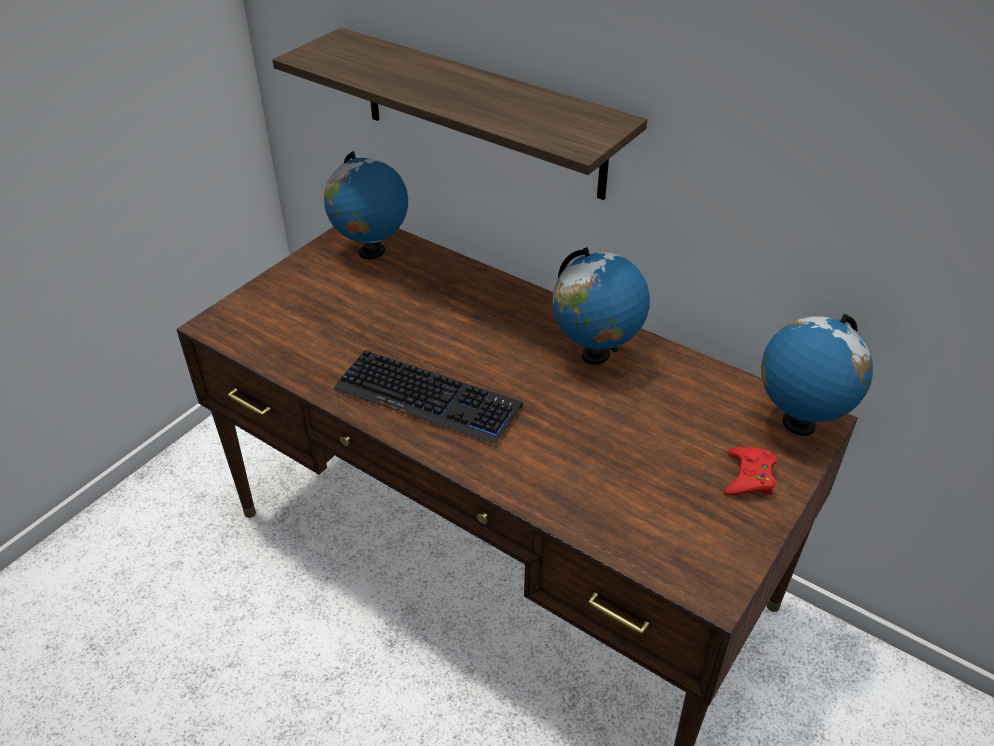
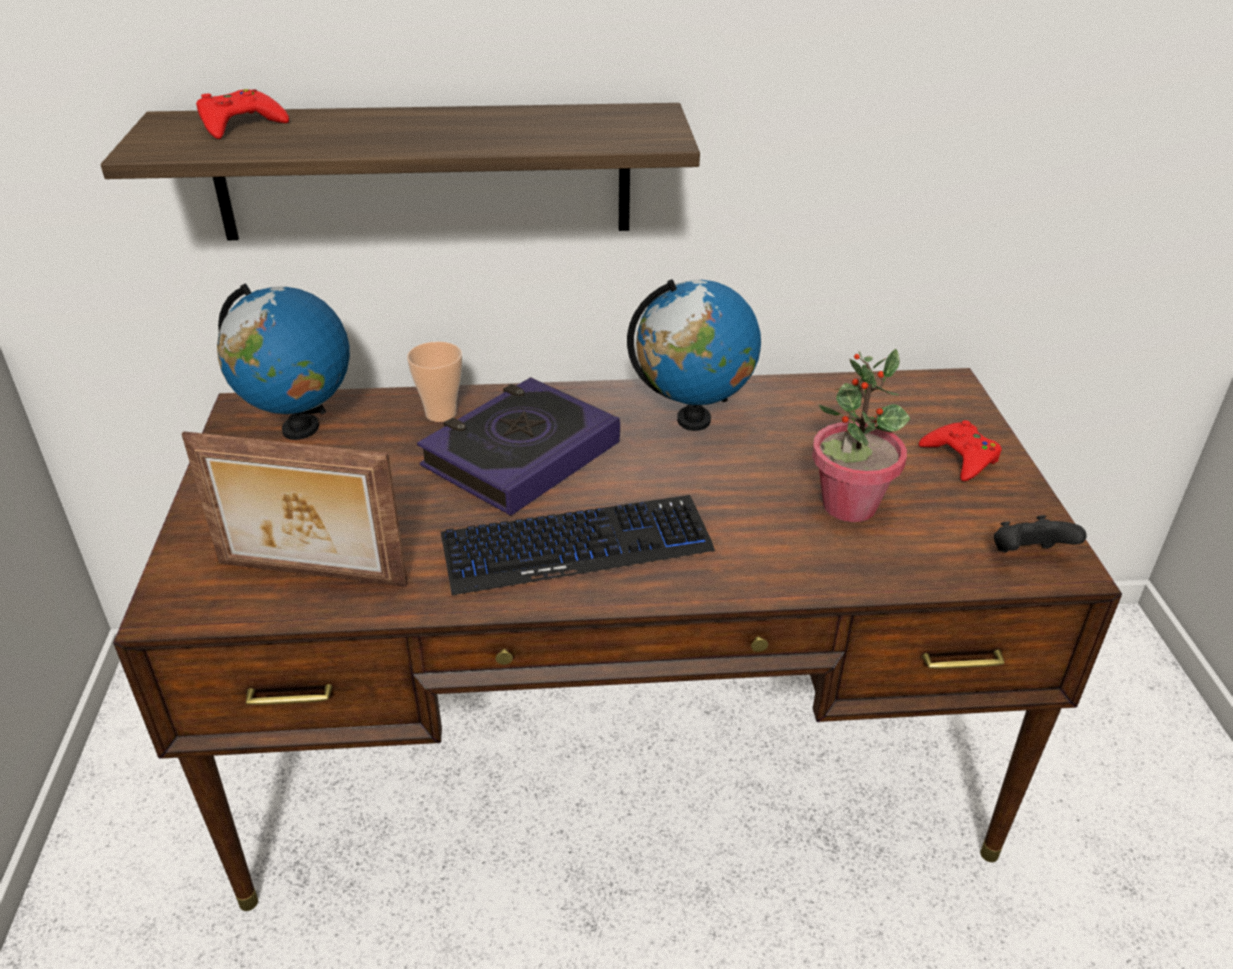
camera: 40 degrees left, 5 degrees down
globe [761,314,873,436] -> none
none -> picture frame [182,431,408,587]
none -> red game controller [196,89,289,139]
none -> cup [407,341,462,422]
none -> book [417,377,620,516]
none -> potted plant [812,349,910,522]
none -> black game controller [994,515,1087,553]

